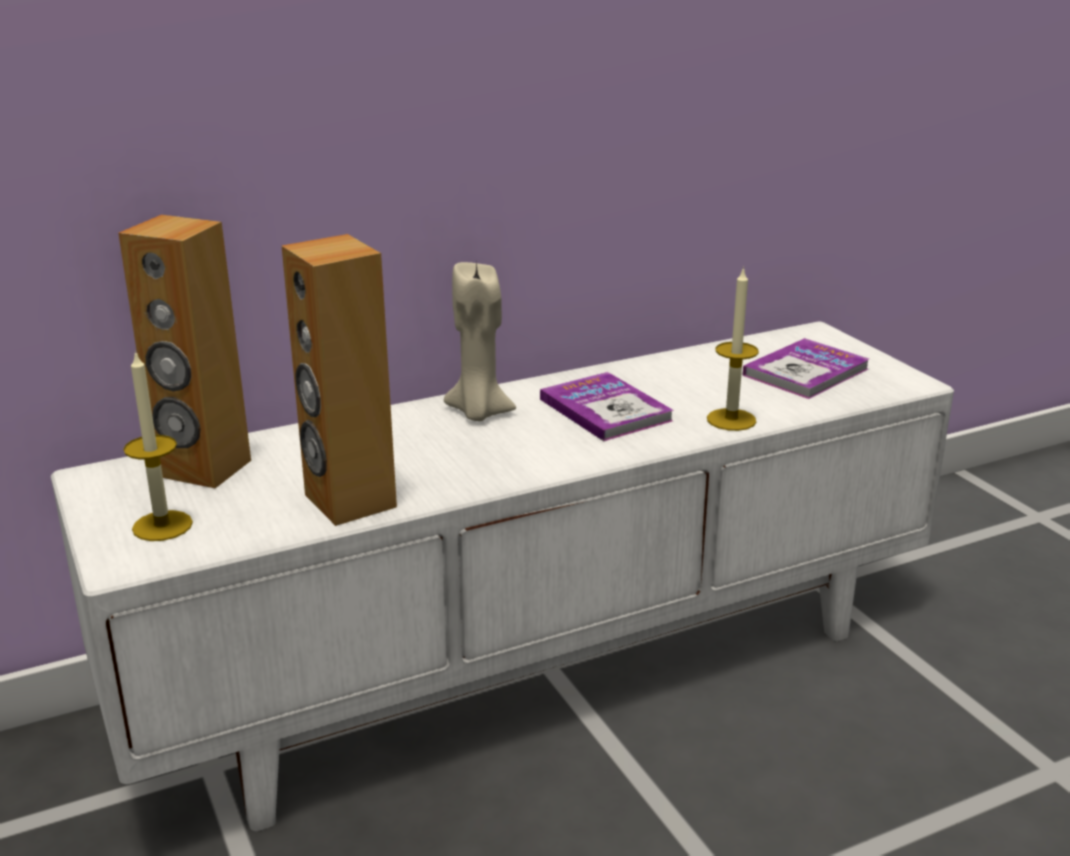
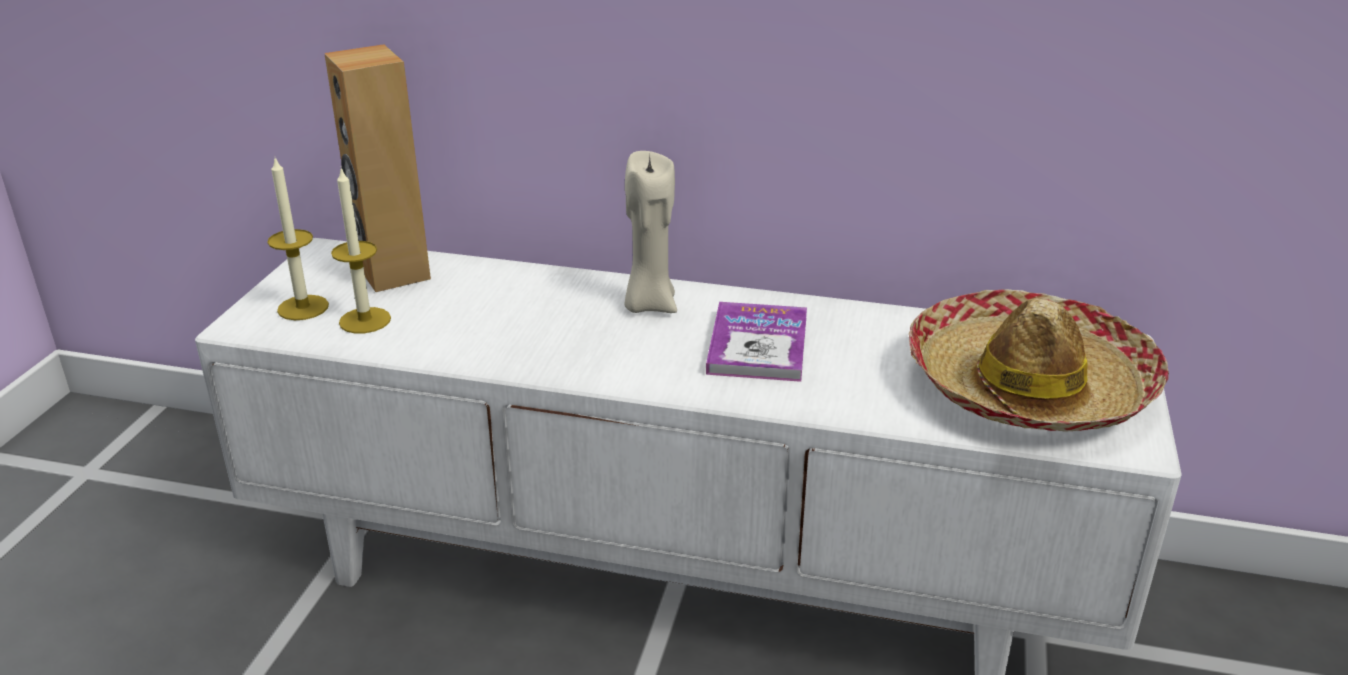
camera: 40 degrees right, 5 degrees up
brown speaker [282,234,397,526] -> none
candle [707,266,759,431] -> candle moved to [331,168,391,333]
book [742,338,869,399] -> hat [909,289,1169,432]

